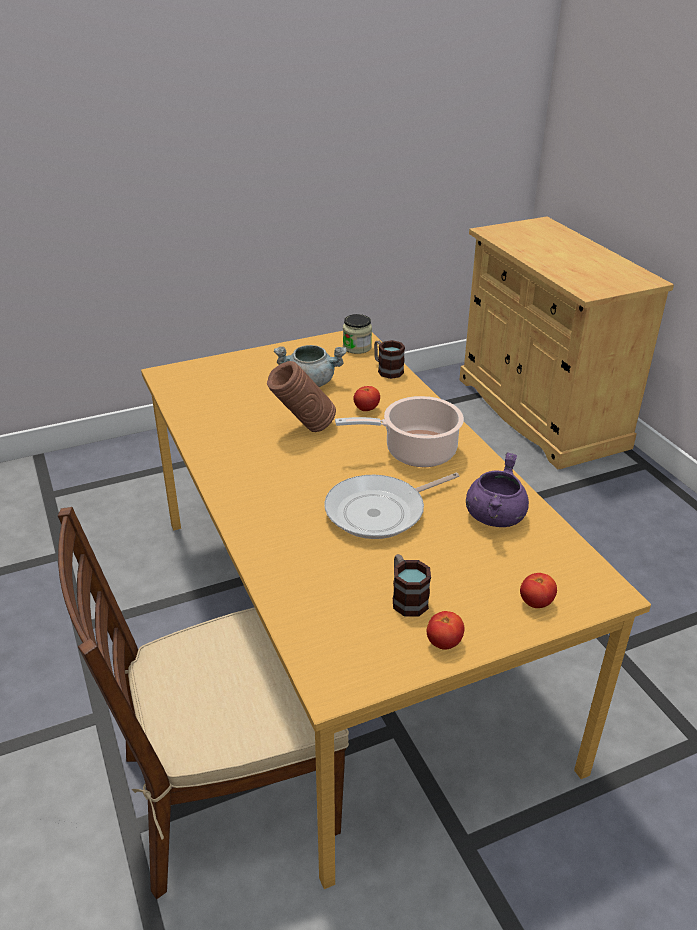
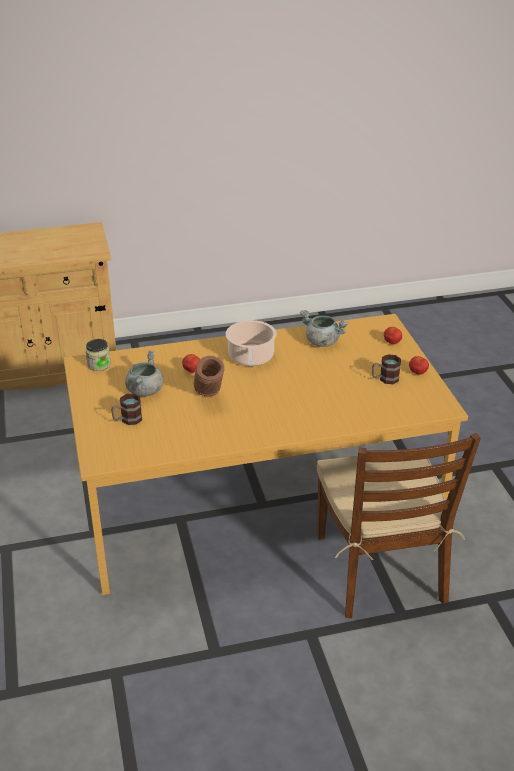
camera: 80 degrees left, 0 degrees up
frying pan [324,473,459,539] -> none
mug [374,340,405,379] -> mug moved to [111,393,142,425]
purple cooking pot [466,452,529,527] -> grey cooking pot [300,310,348,347]

